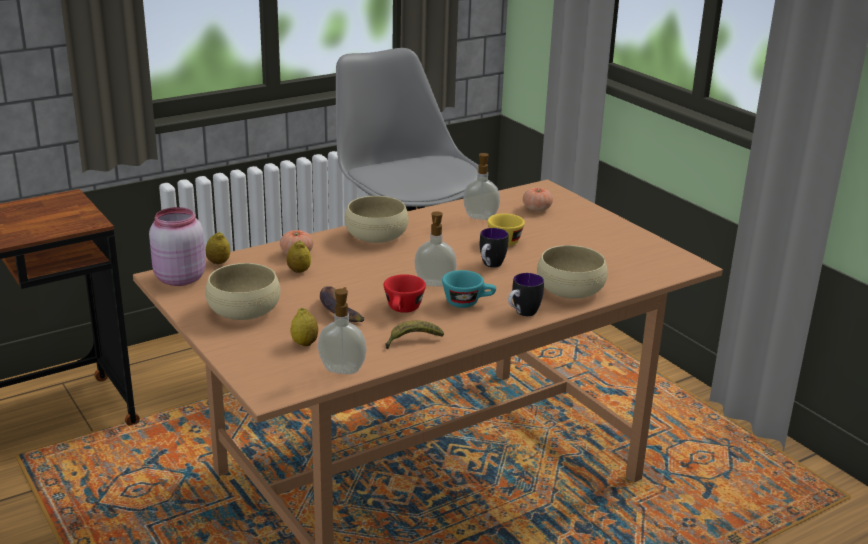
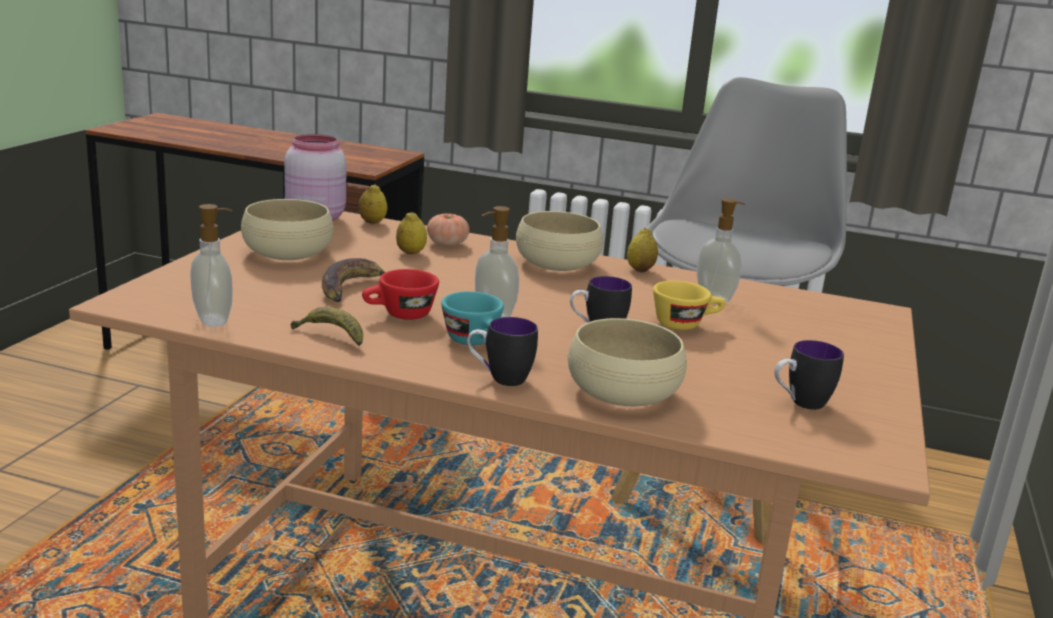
camera: 50 degrees right, 5 degrees down
lemon [291,308,318,346] -> lemon moved to [627,228,658,272]
tomato [523,188,553,211] -> none
none -> mug [774,340,844,410]

